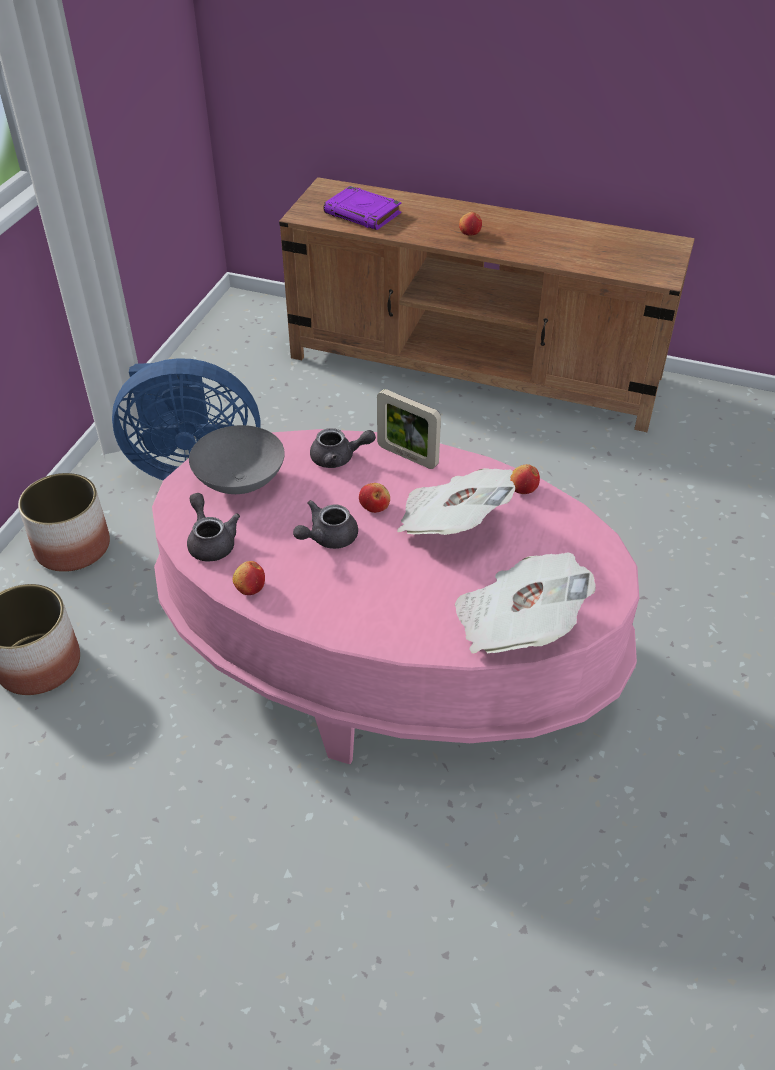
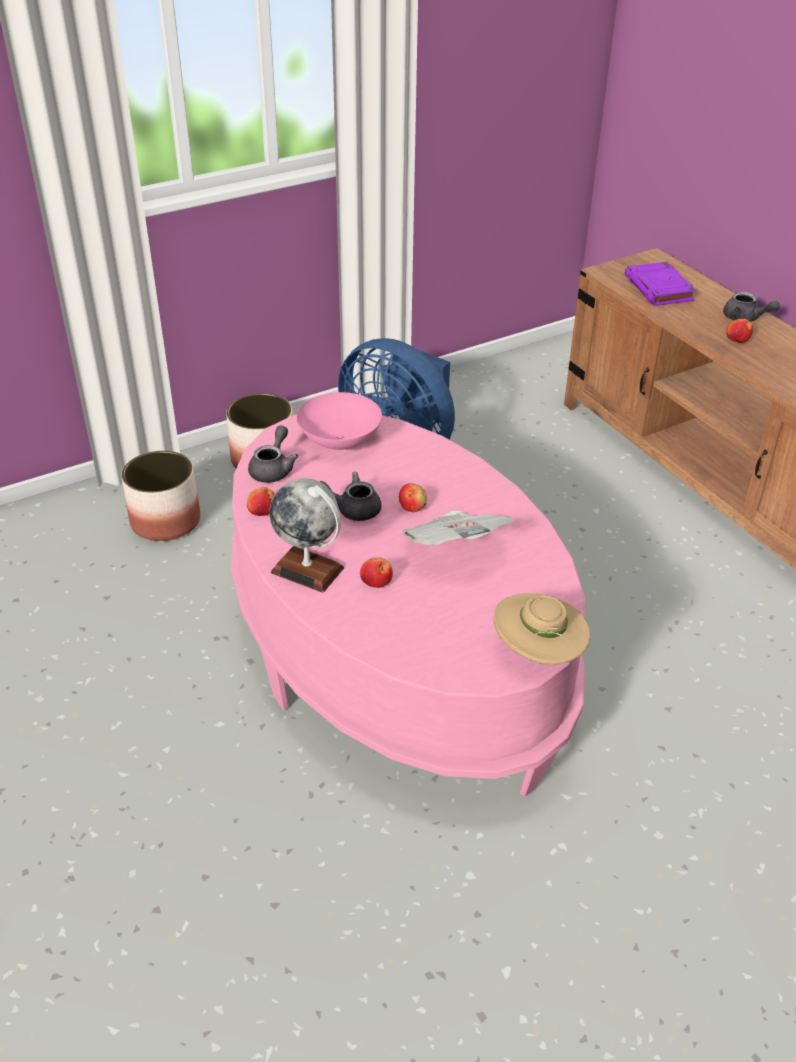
camera: 40 degrees right, 5 degrees down
grey bowl [189,425,285,494] -> pink bowl [297,392,382,450]
grey teapot [310,428,376,468] -> grey teapot moved to [723,292,780,322]
picture frame [377,389,441,469] -> none
newspaper [455,552,596,653] -> none
apple [510,464,540,494] -> apple moved to [360,557,393,588]
none -> globe [269,478,344,593]
none -> beige hat [493,593,591,665]

